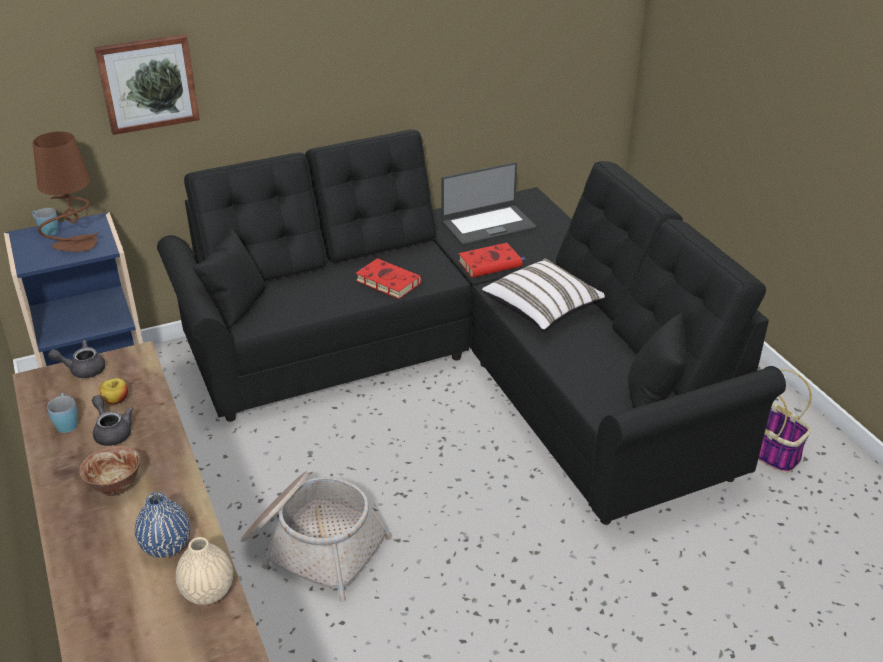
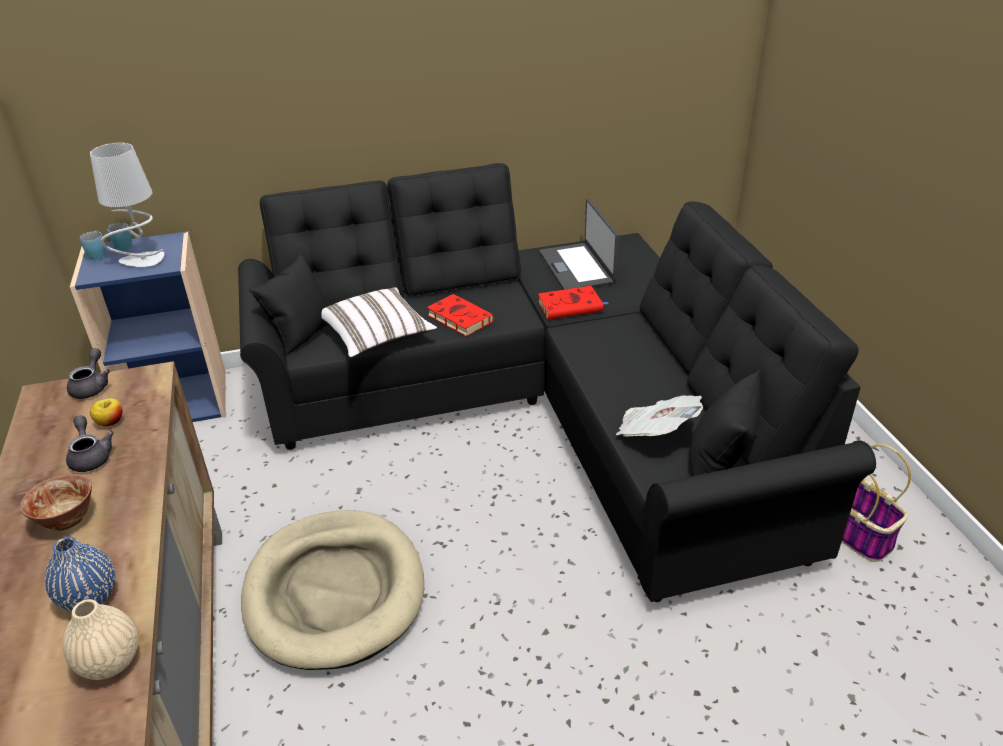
camera: 10 degrees right, 0 degrees up
brown table lamp [33,131,99,252] -> grey table lamp [90,143,164,267]
blue mug [47,393,77,433] -> blue mug moved to [79,231,105,260]
grey teapot [48,340,105,378] -> grey teapot turned 90 degrees clockwise [67,348,110,399]
picture [94,34,200,135] -> none
basket [241,471,392,602] -> beige dog bed [241,510,424,670]
laptop [442,162,536,246] -> laptop turned 90 degrees clockwise [539,199,619,290]
white pillow [482,259,605,330] -> white pillow moved to [321,287,437,358]
none -> newspaper [616,396,703,436]

